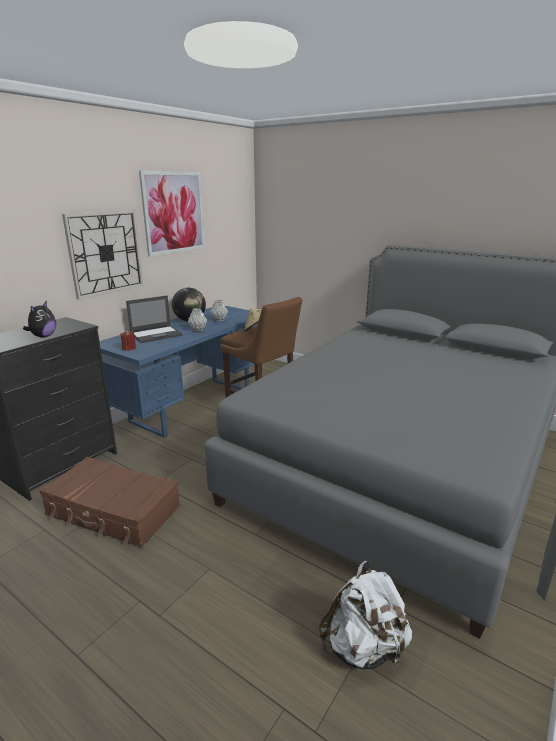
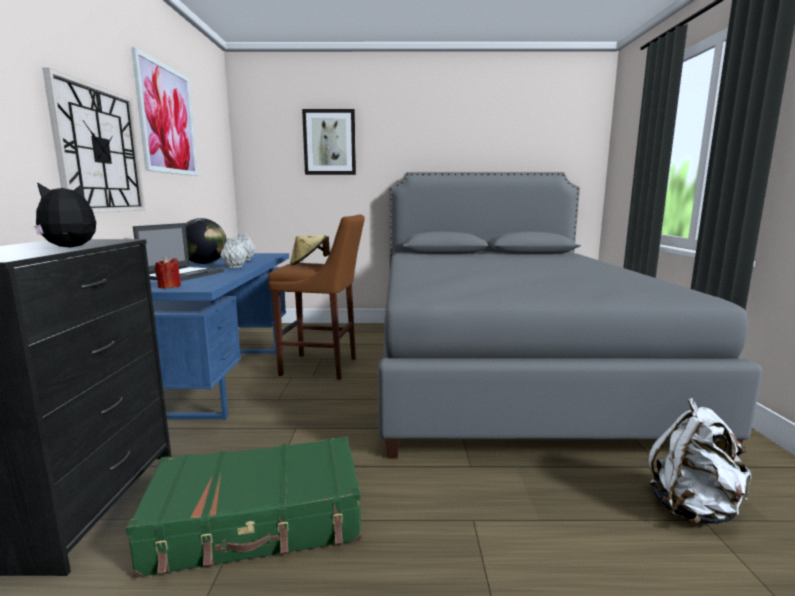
camera: 35 degrees left, 10 degrees down
plush toy [23,301,56,338] -> plush toy turned 120 degrees counterclockwise [34,182,96,247]
brown suitcase [39,457,180,548] -> green suitcase [126,436,362,578]
none -> picture [302,109,356,175]

